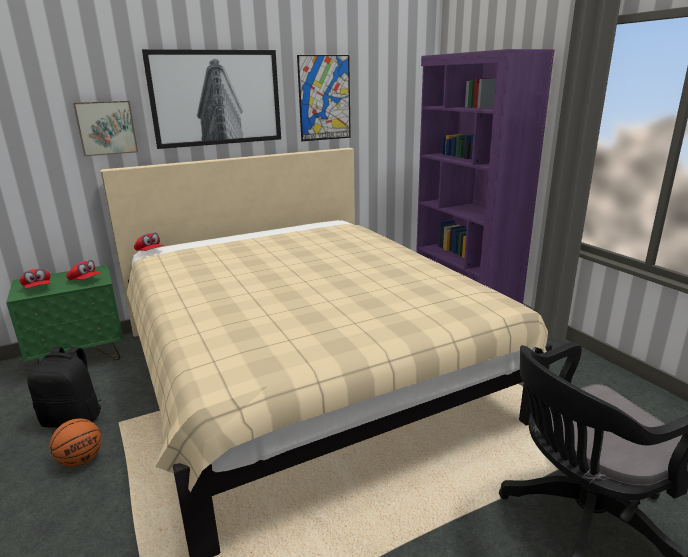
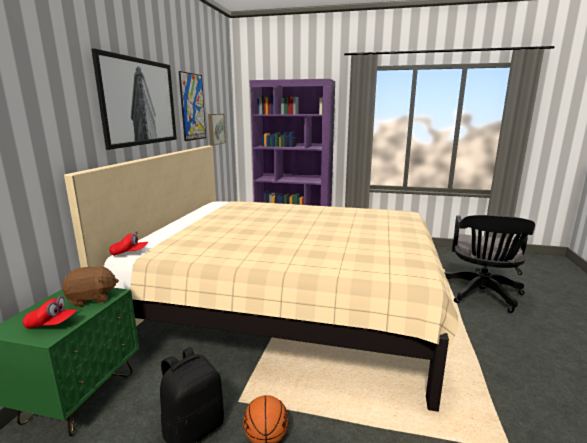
camera: 50 degrees left, 5 degrees down
red cap [66,260,101,280] -> brown plush toy [63,264,119,307]
picture [73,101,138,156] -> picture moved to [208,114,226,145]

